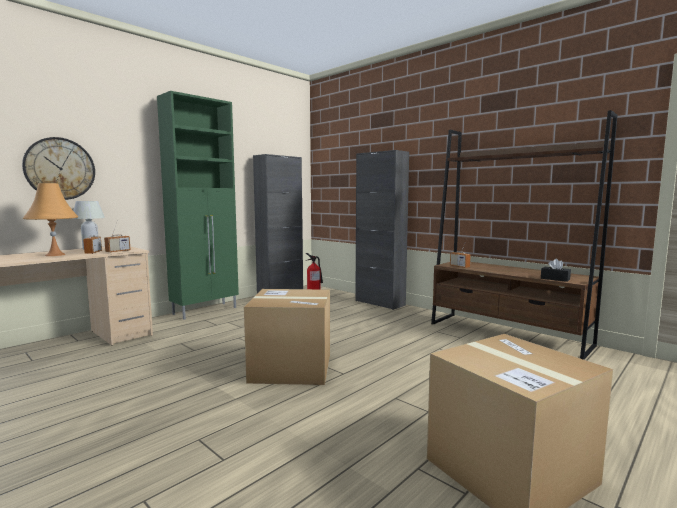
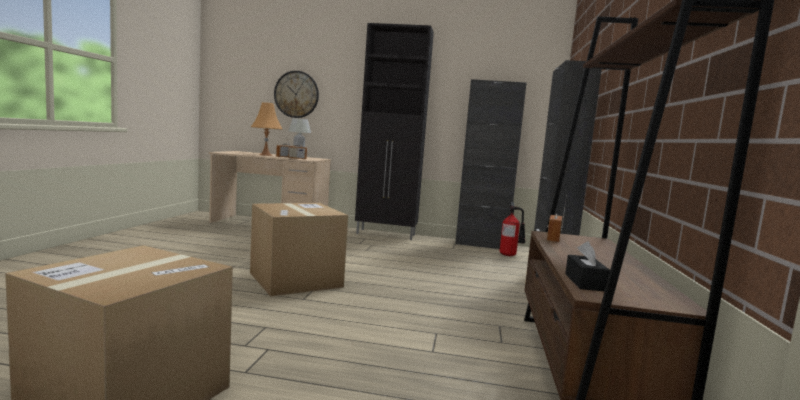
camera: 55 degrees right, 0 degrees up
green cabinet [157,91,239,320] -> black cabinet [355,23,434,240]

